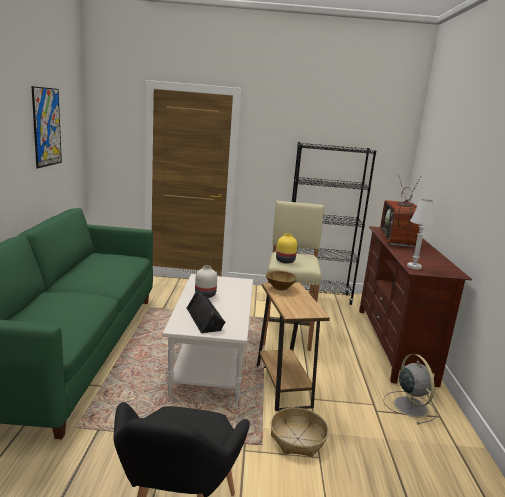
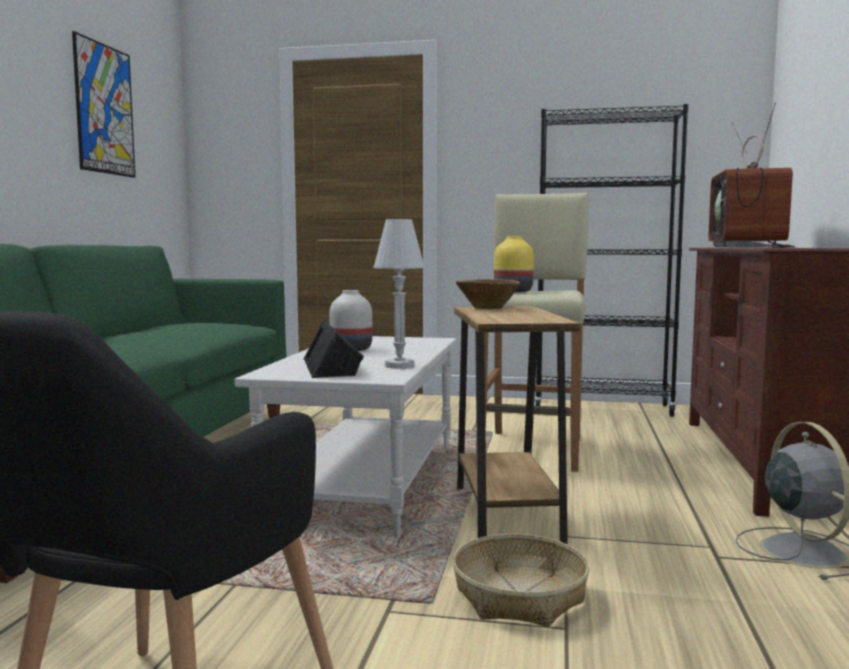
camera: 10 degrees right, 10 degrees down
white table lamp [407,199,436,269] -> white table lamp moved to [373,219,425,369]

